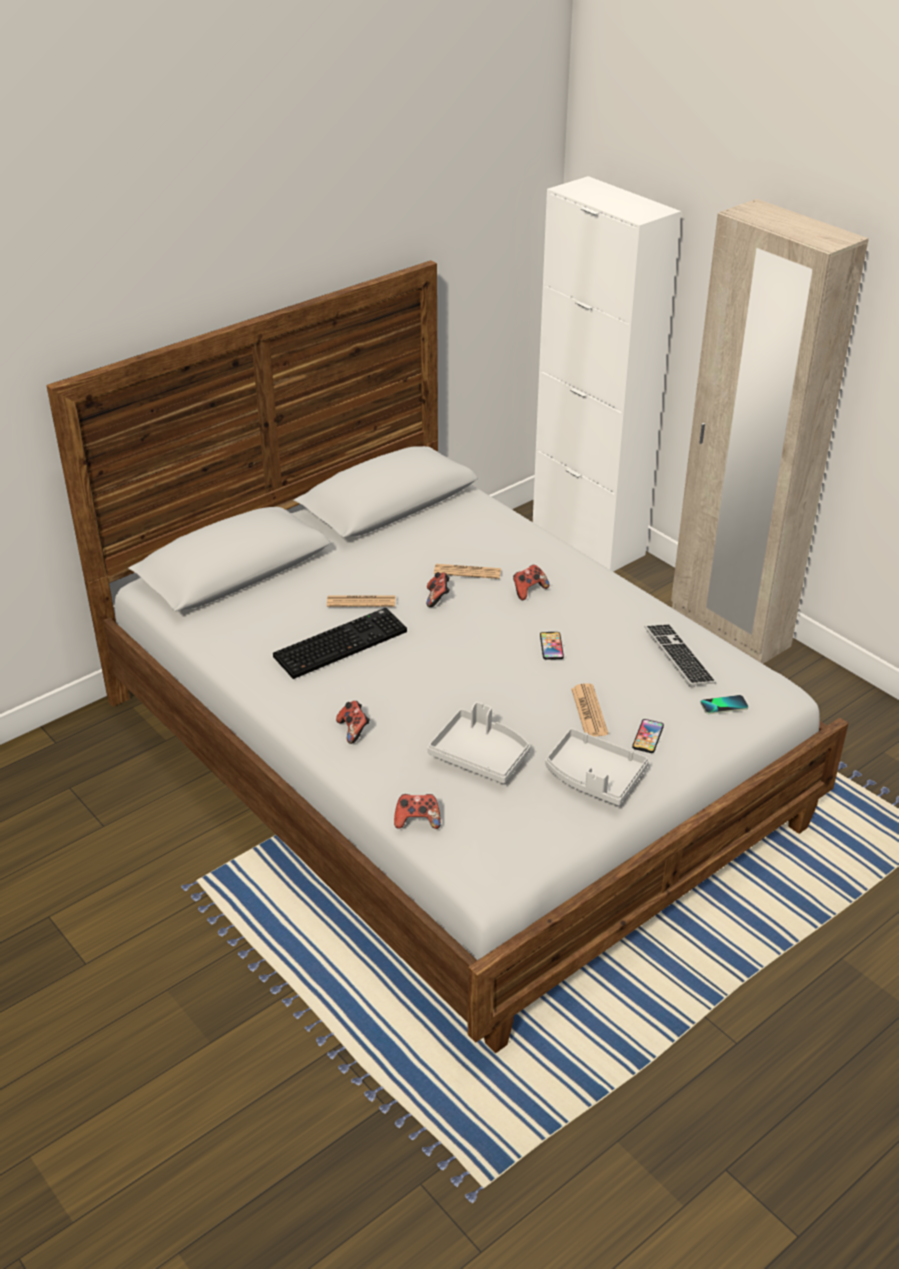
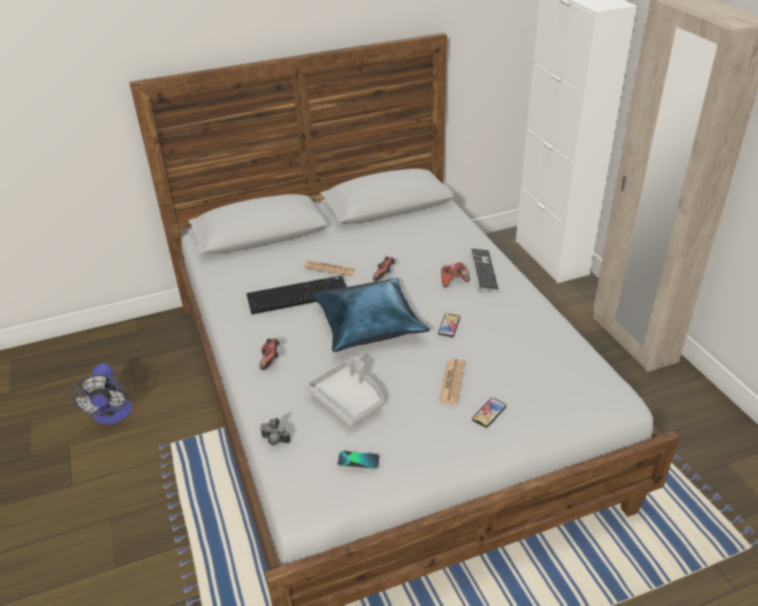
camera: 20 degrees right, 0 degrees up
game controller [394,794,441,829] -> camera [260,418,290,445]
newspaper [434,564,501,579] -> none
grey tray [546,728,649,806] -> none
keyboard [645,624,716,687] -> keyboard moved to [470,248,500,292]
phone [700,695,748,714] -> phone moved to [337,451,380,470]
none -> fan [71,363,132,425]
none -> blue pillow [313,278,430,352]

